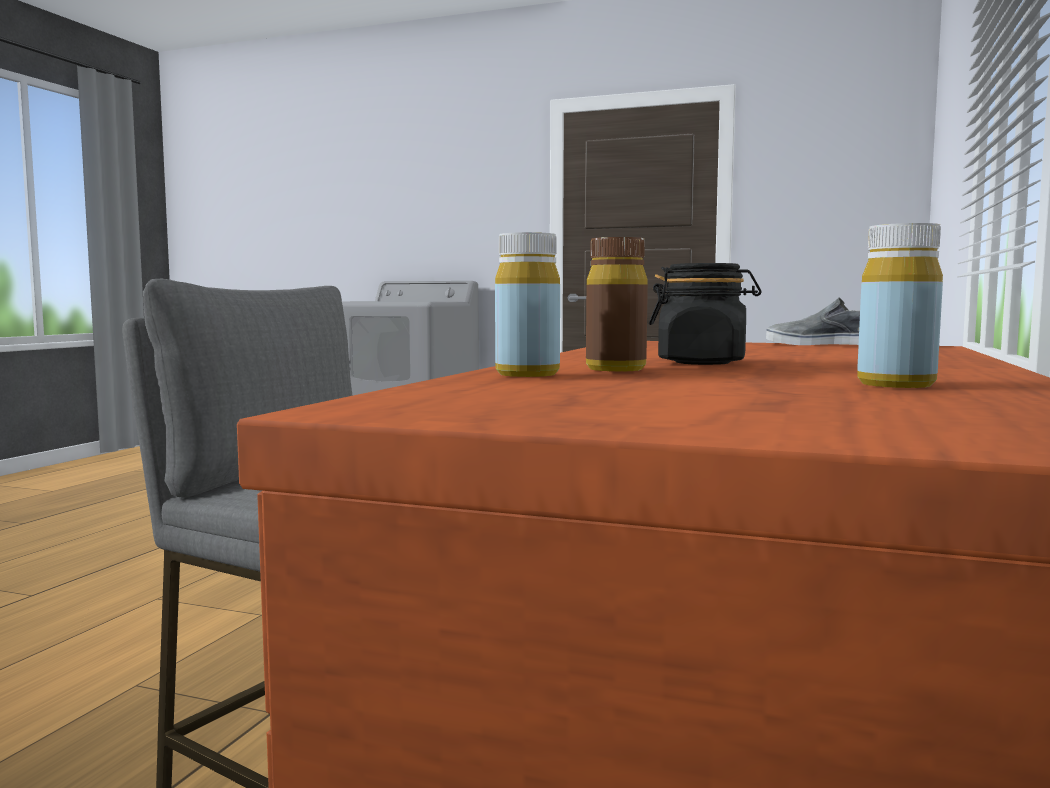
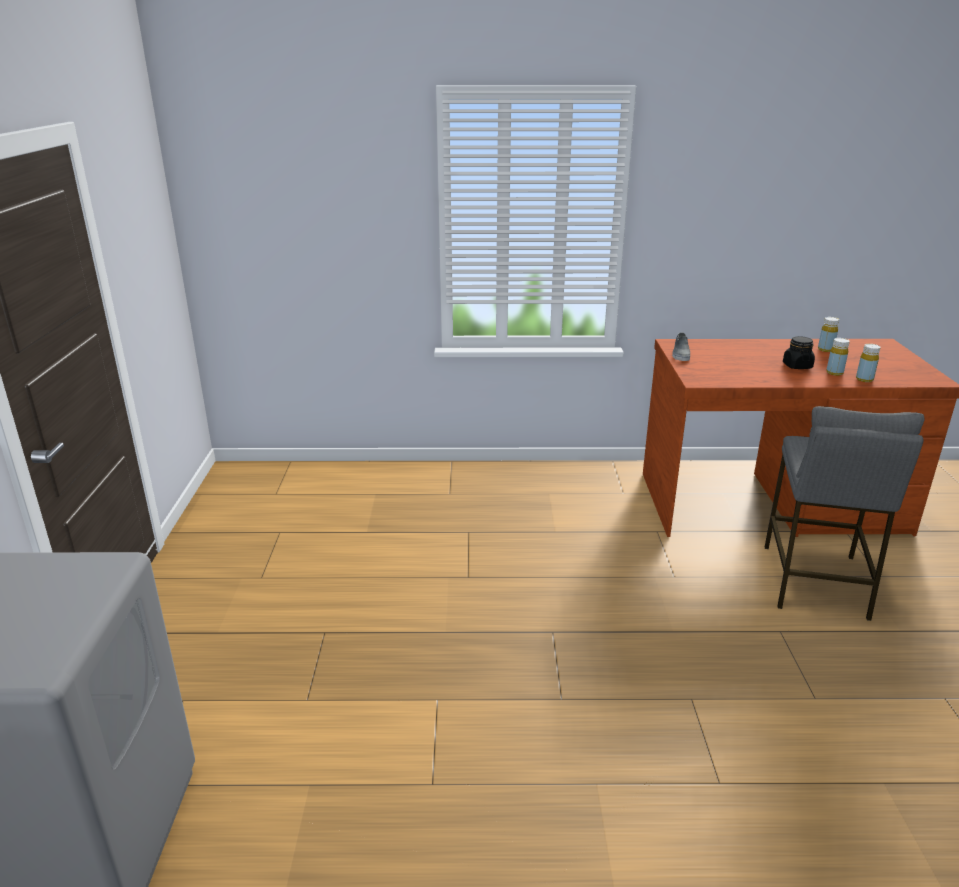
camera: 110 degrees left, 20 degrees up
brown bottle [586,237,648,372] -> yellow bottle [826,338,850,376]

